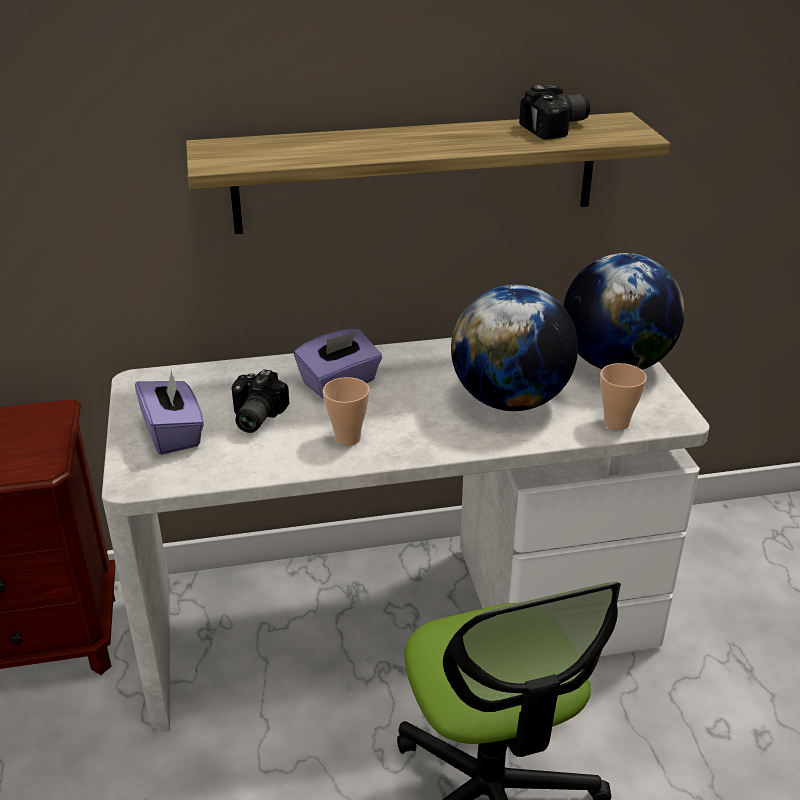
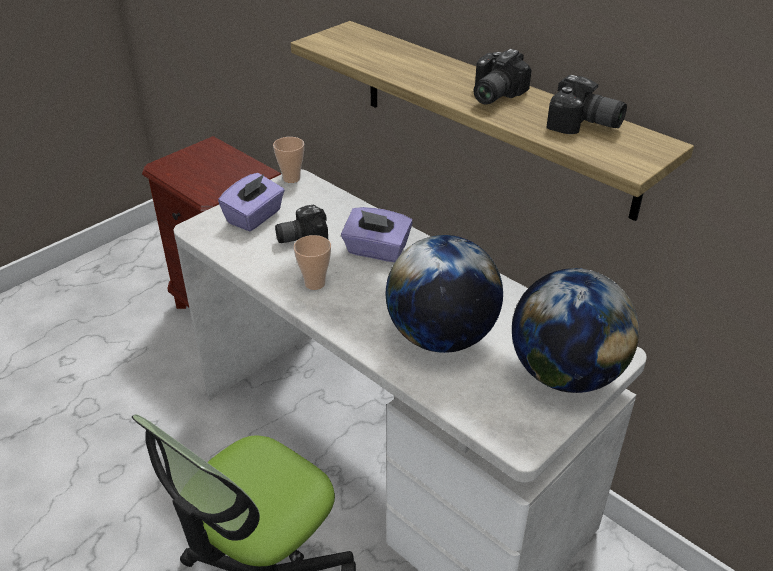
camera: 55 degrees right, 5 degrees up
cup [600,363,647,430] -> cup moved to [273,137,304,183]
none -> camera [474,49,532,104]

